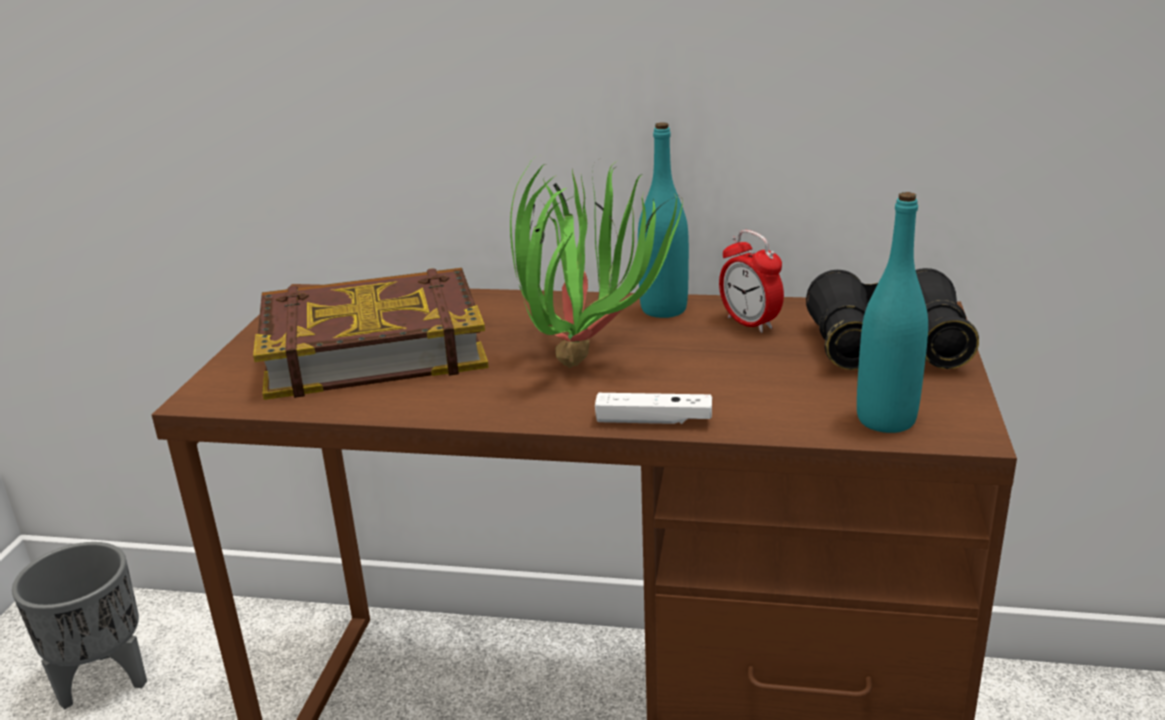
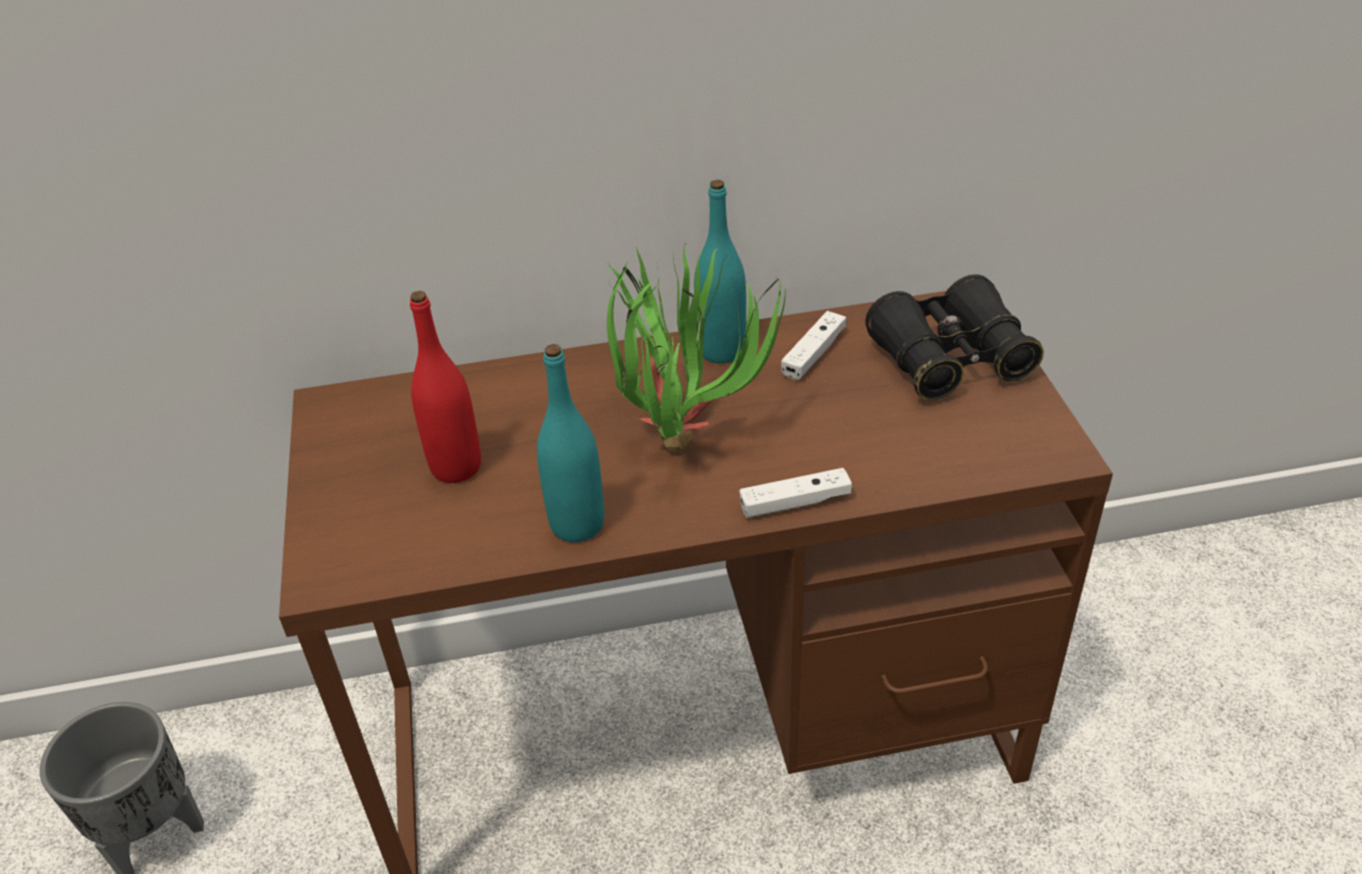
camera: 20 degrees left, 15 degrees up
book [253,268,489,400] -> red bottle [410,291,481,483]
alarm clock [719,230,784,333] -> white game controller [781,311,846,380]
turquoise bottle [857,192,928,433] -> turquoise bottle moved to [537,344,604,542]

